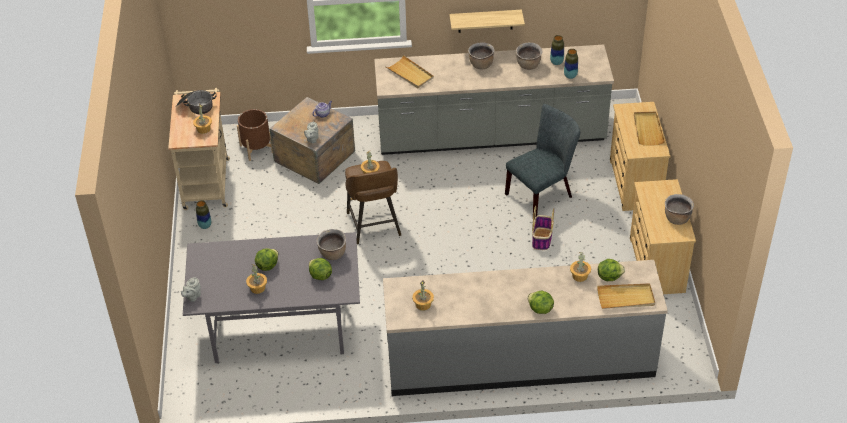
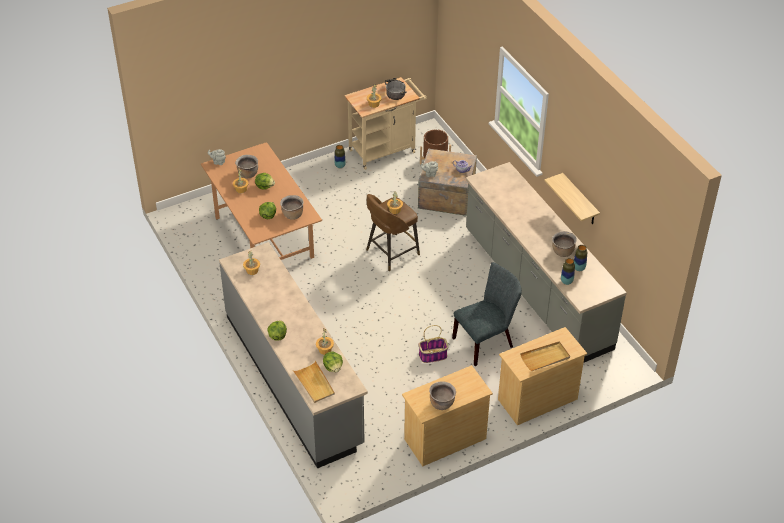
camera: 65 degrees right, 0 degrees up
grey dining table [183,232,360,363] -> brown dining table [201,142,322,260]
beige tray [385,55,434,88] -> none
brown cooking pot [468,42,495,69] -> brown cooking pot moved to [235,155,258,178]
grey chair [505,104,580,219] -> grey chair turned 60 degrees counterclockwise [452,262,522,366]

